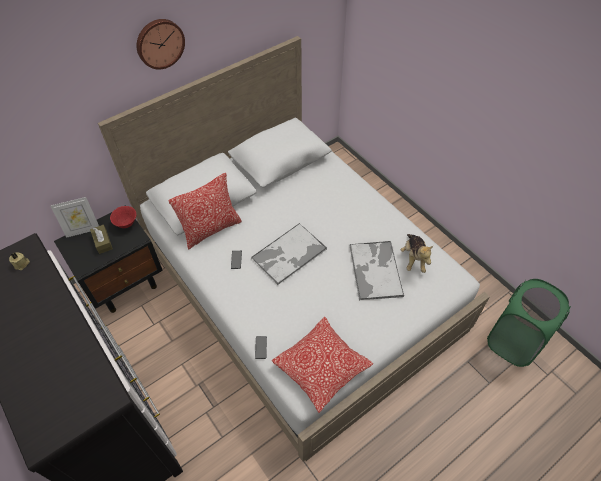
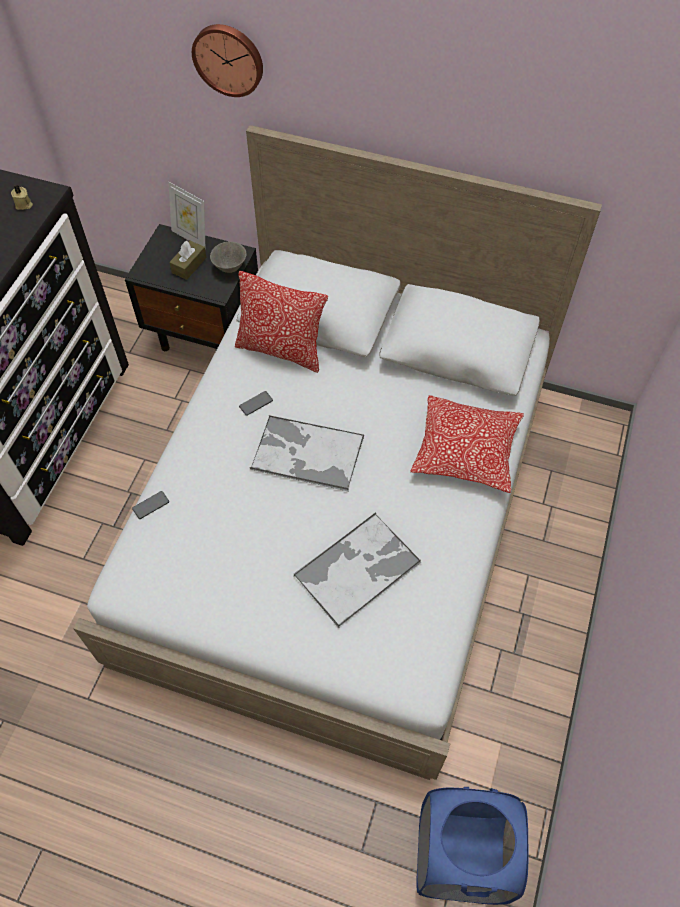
camera: 55 degrees right, 5 degrees up
red bowl [110,206,136,228] -> grey bowl [210,242,247,273]
wall clock [137,19,185,70] -> wall clock moved to [192,24,263,97]
pillow [272,317,373,413] -> pillow moved to [410,395,524,493]
plush toy [401,234,433,273] -> none
green laundry basket [487,279,571,367] -> blue laundry basket [416,787,528,905]

